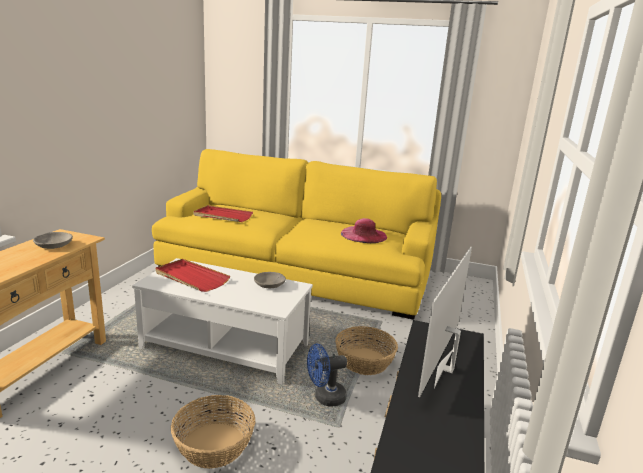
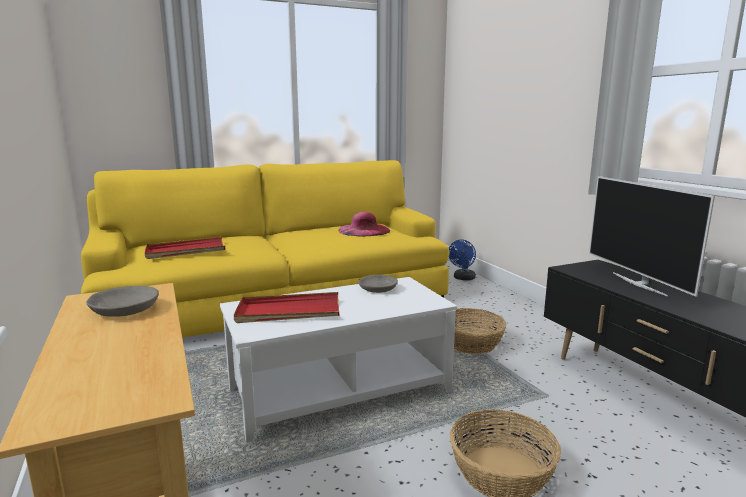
camera: 40 degrees left, 5 degrees down
blue fan [307,343,347,407] -> blue fan moved to [449,240,476,281]

